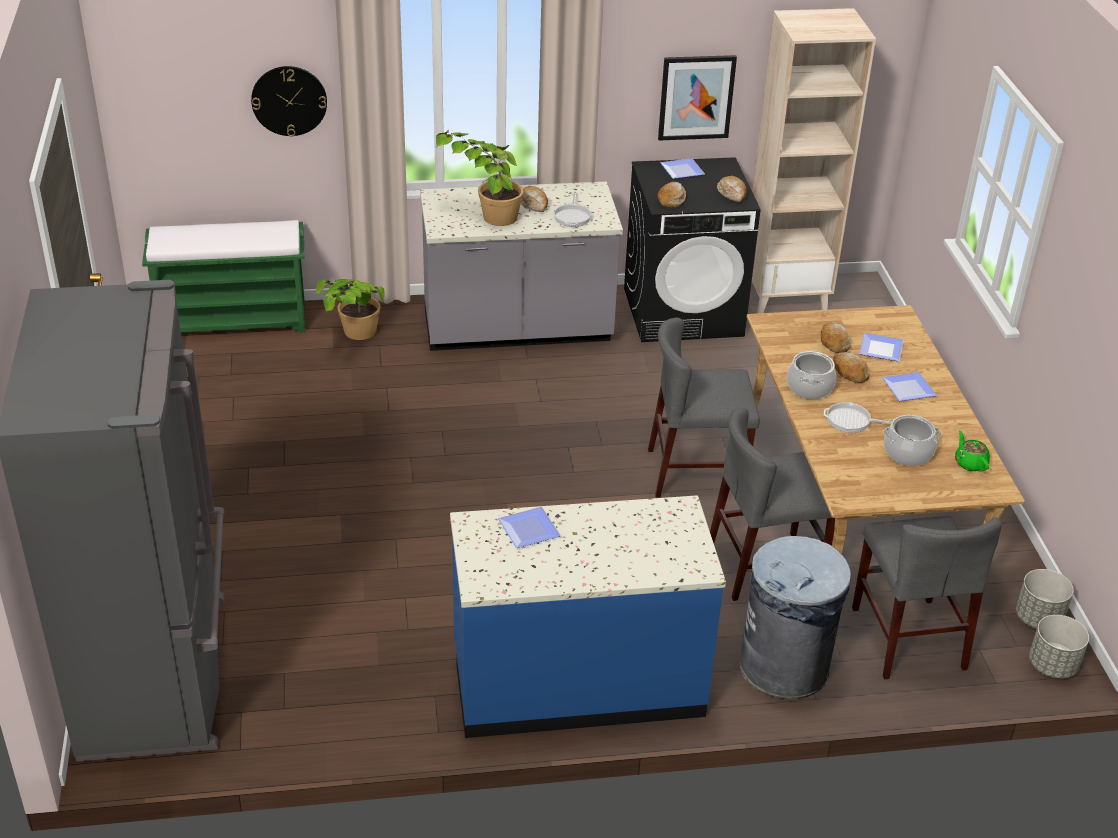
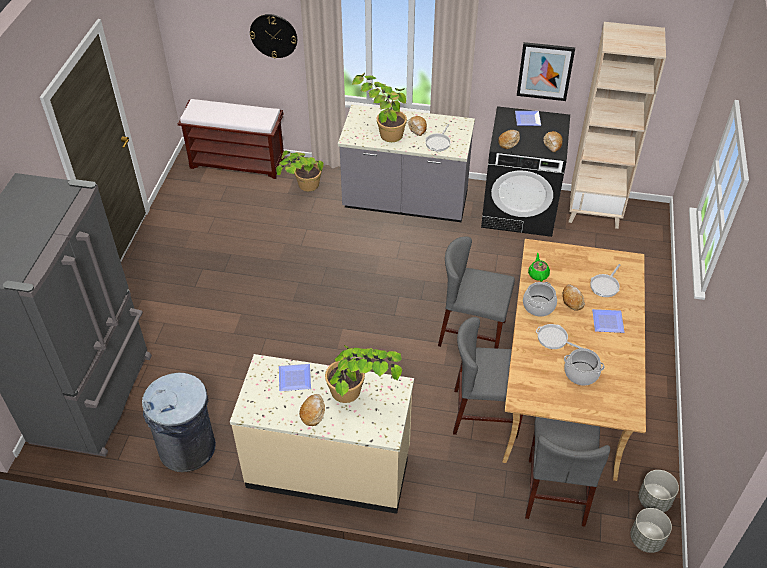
camera: 20 degrees right, 10 degrees up
green bench [142,220,305,333] -> brown bench [178,99,284,179]
blue counter [450,495,726,738] -> beige counter [230,354,414,514]
grey trash can [740,536,851,699] -> grey trash can moved to [142,373,216,472]
bread [821,322,851,353] -> bread moved to [299,394,325,426]
plate [859,333,904,362] -> frying pan [590,264,620,297]
green teapot [955,430,990,471] -> green teapot moved to [528,253,550,282]
none -> potted plant [325,345,402,403]

